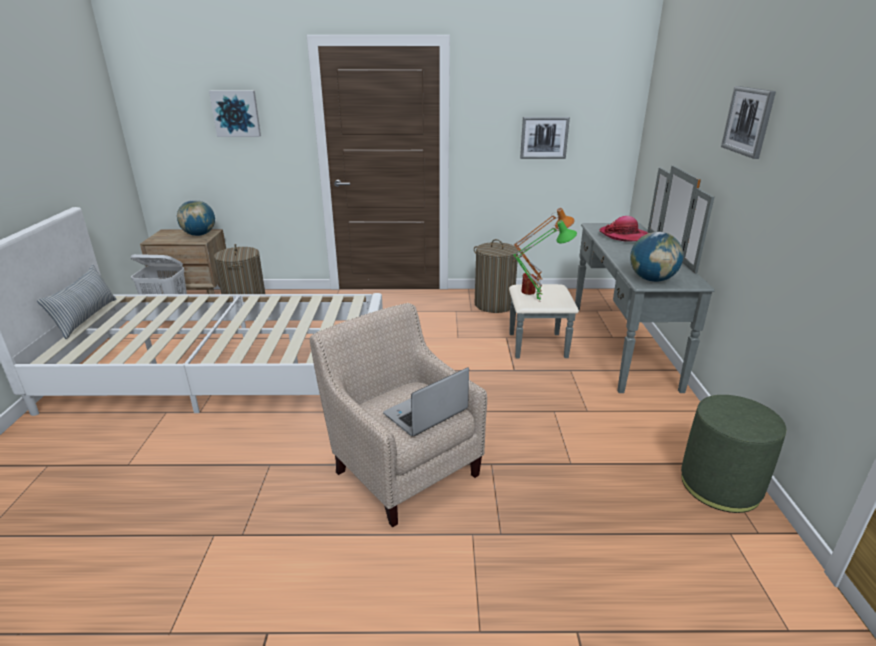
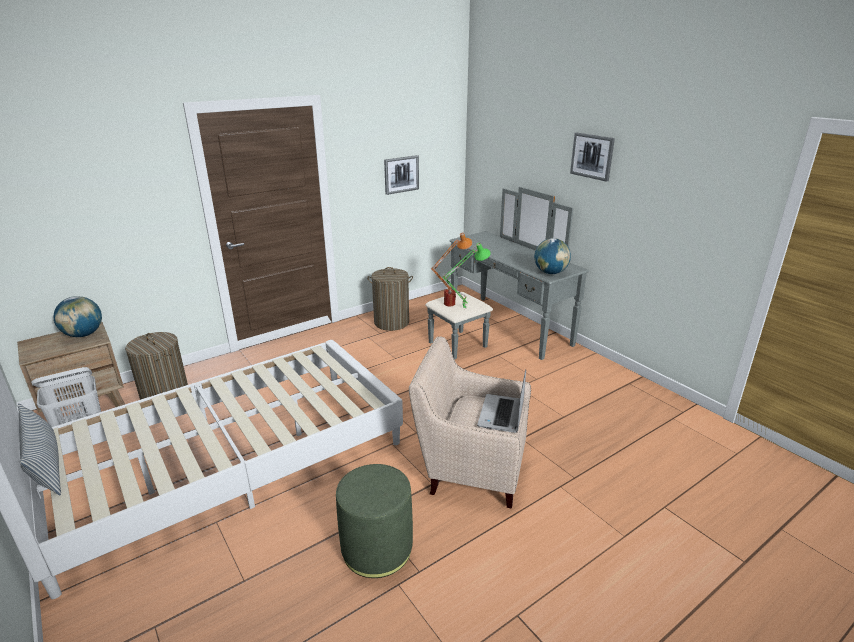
camera: 35 degrees left, 0 degrees up
picture [209,91,261,137] -> none
hat [599,216,648,241] -> none
green ottoman [681,395,786,513] -> green ottoman moved to [336,464,413,578]

